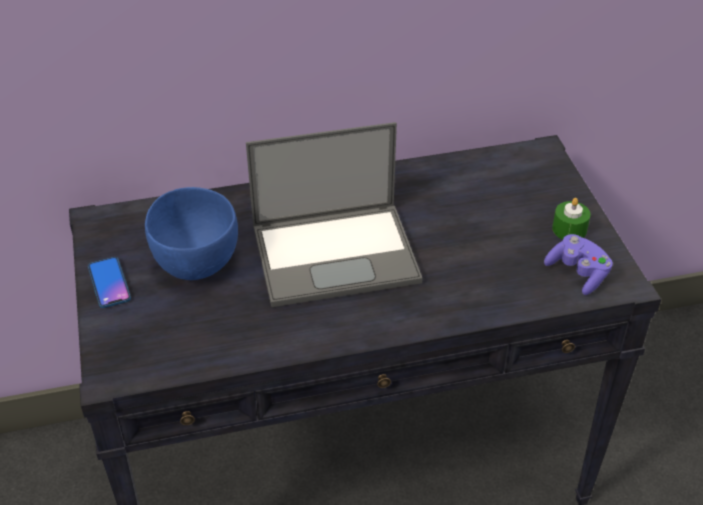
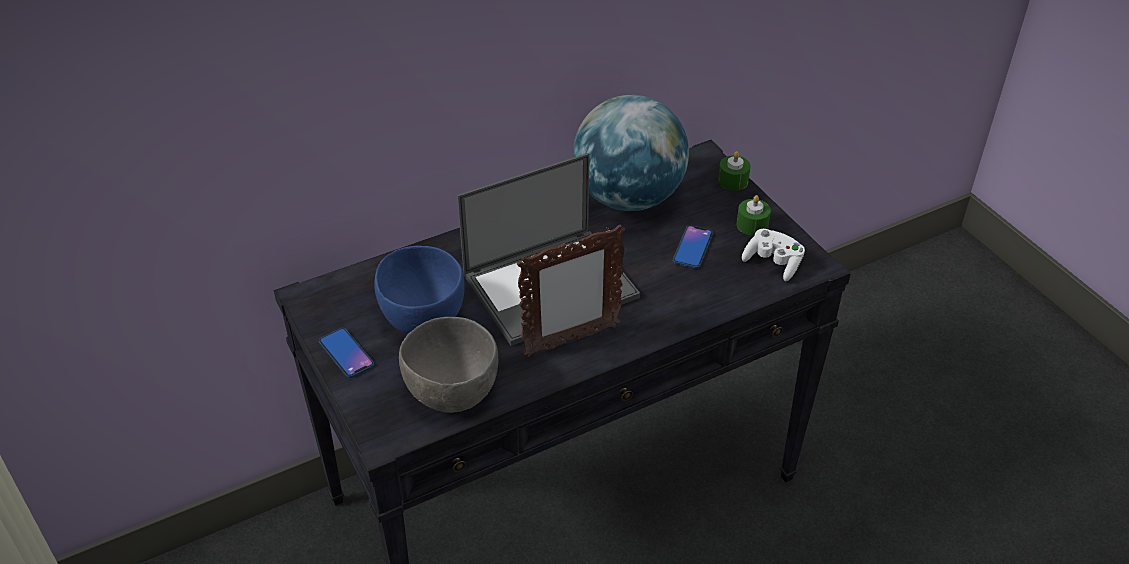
camera: 15 degrees left, 0 degrees up
purple game controller [544,234,613,295] -> white game controller [742,229,805,281]
none -> grey bowl [399,317,498,413]
none -> picture frame [517,225,626,357]
none -> globe [573,95,689,211]
none -> phone [673,225,713,269]
none -> green candle [718,151,751,191]

